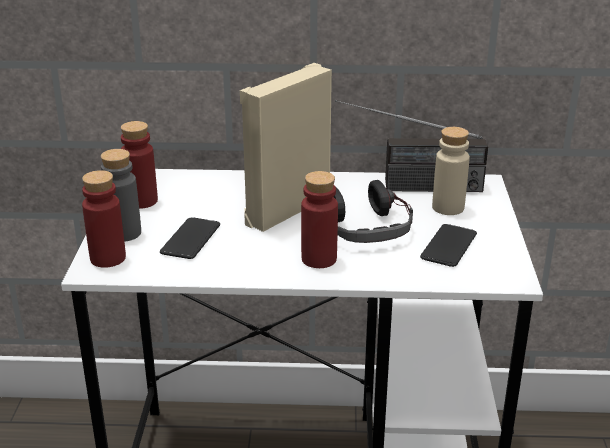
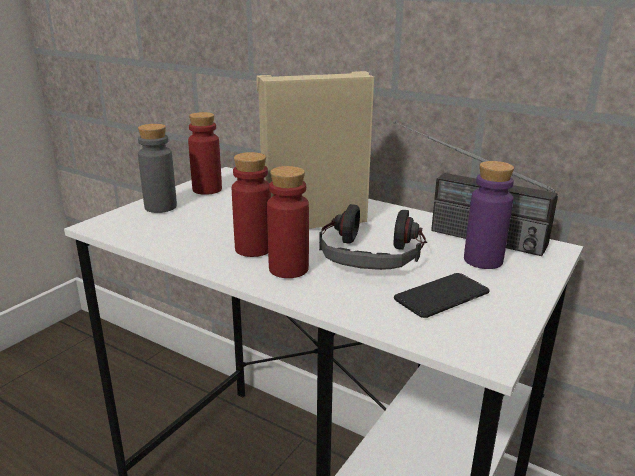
camera: 30 degrees right, 5 degrees down
red bottle [82,170,126,268] -> red bottle moved to [232,152,271,257]
phone [160,217,220,259] -> none
beige bottle [432,127,470,215] -> purple bottle [464,161,514,269]

